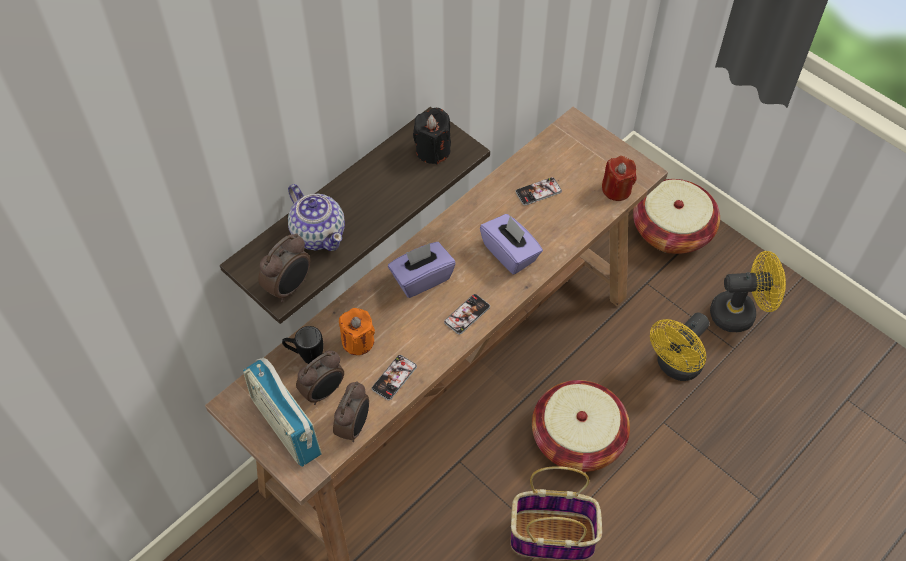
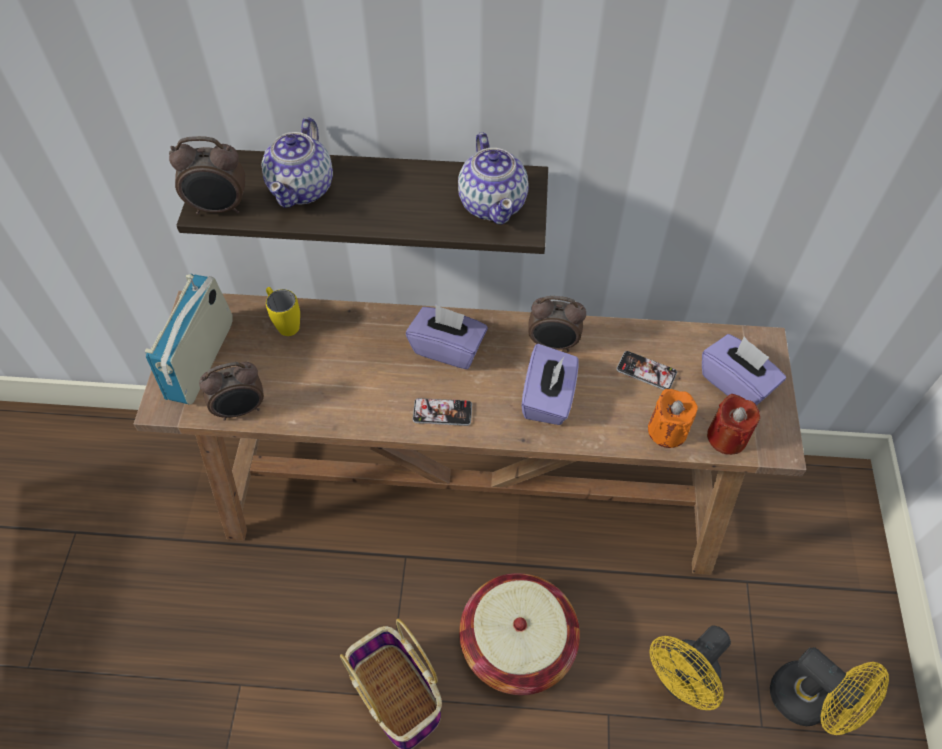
camera: 50 degrees right, 0 degrees up
black mug [282,326,324,364] -> yellow mug [266,287,300,336]
alarm clock [296,350,344,405] -> alarm clock moved to [528,296,586,351]
orange candle [339,308,375,355] -> orange candle moved to [648,389,698,448]
phone [372,355,417,400] -> none
black candle [413,108,451,165] -> teapot [458,132,529,225]
basket [633,179,720,254] -> none
yellow fan [650,313,710,381] -> yellow fan turned 45 degrees counterclockwise [649,625,731,710]
none -> purple tissue box [702,334,786,406]

